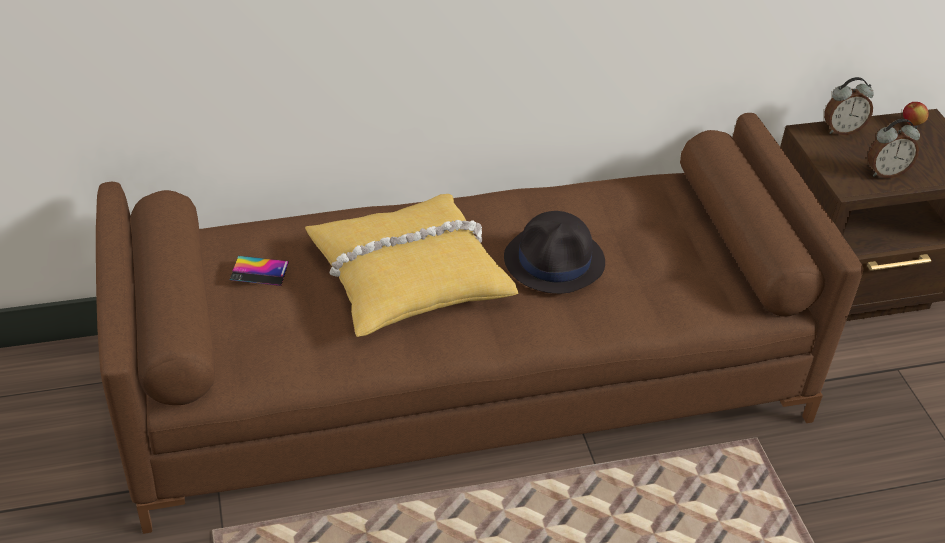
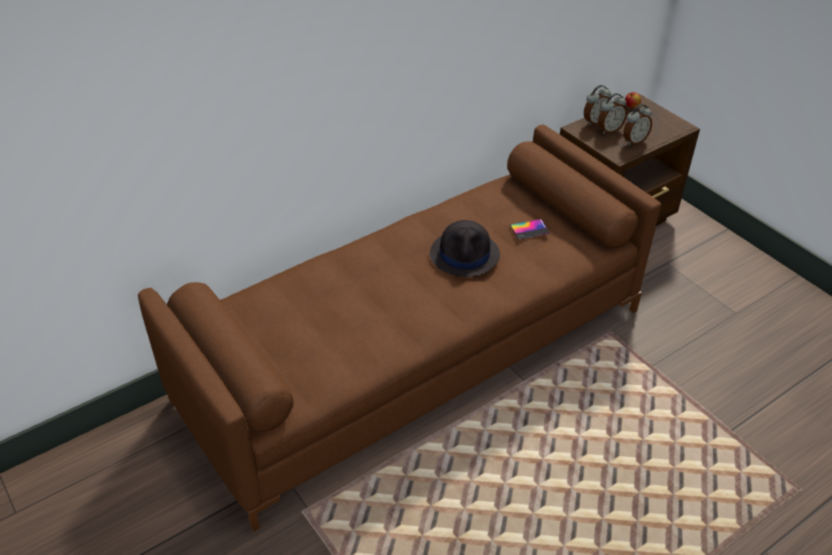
camera: 20 degrees left, 0 degrees up
phone [230,256,289,286] -> phone moved to [510,219,550,239]
yellow pillow [305,194,519,337] -> none
none -> alarm clock [598,93,627,134]

